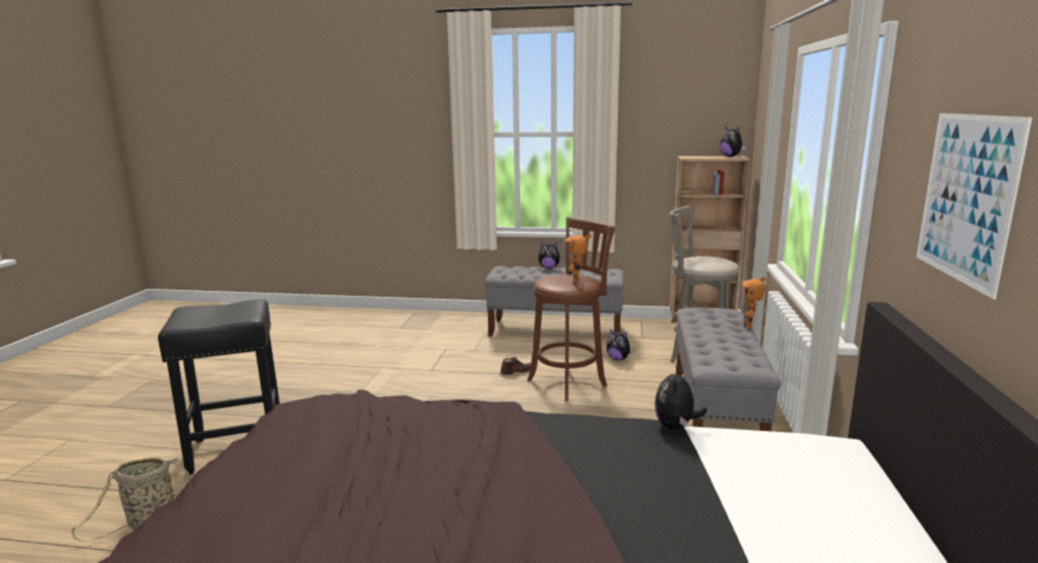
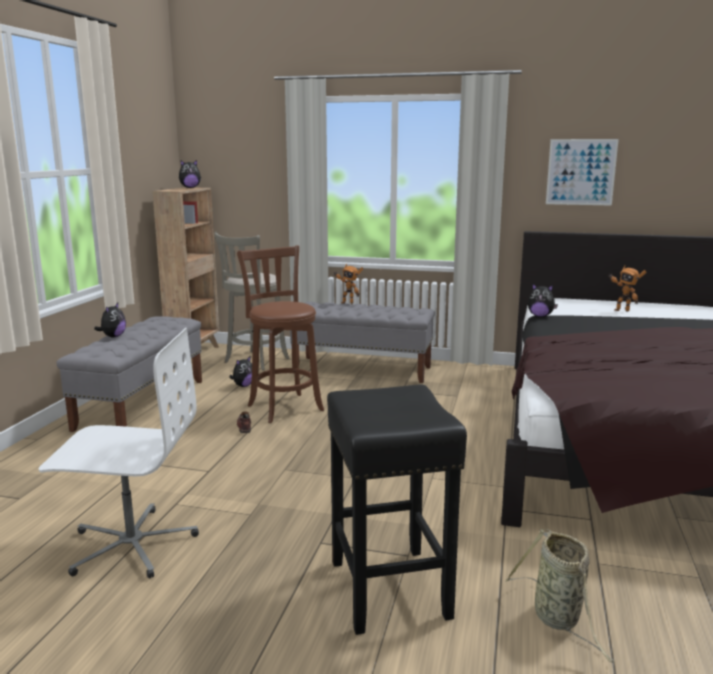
camera: 85 degrees left, 0 degrees up
toy robot [564,234,591,284] -> toy robot moved to [608,265,646,312]
none -> white office chair [39,328,199,578]

